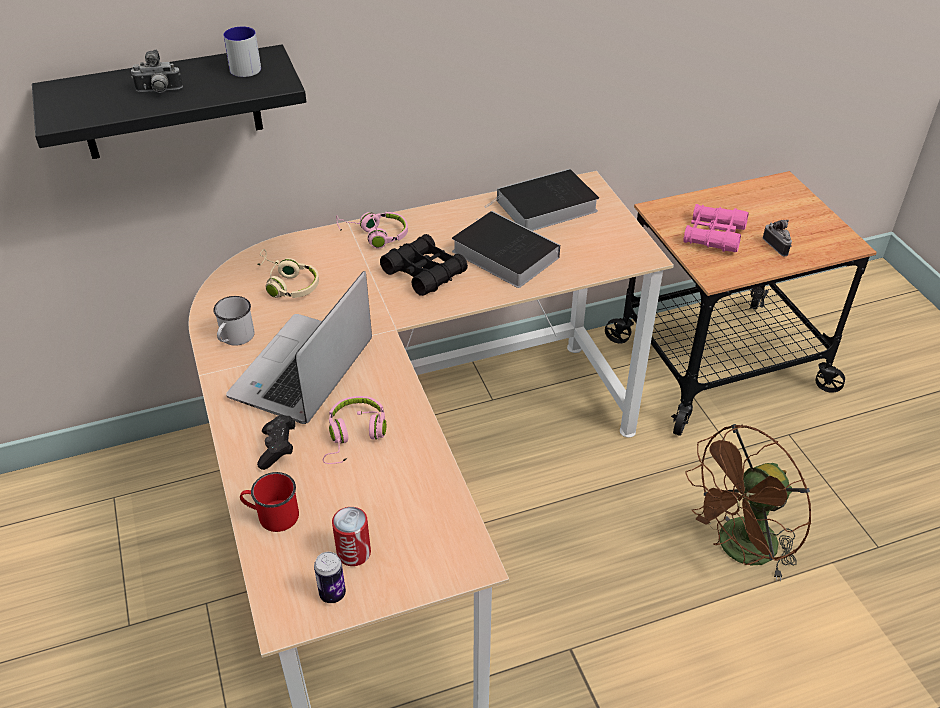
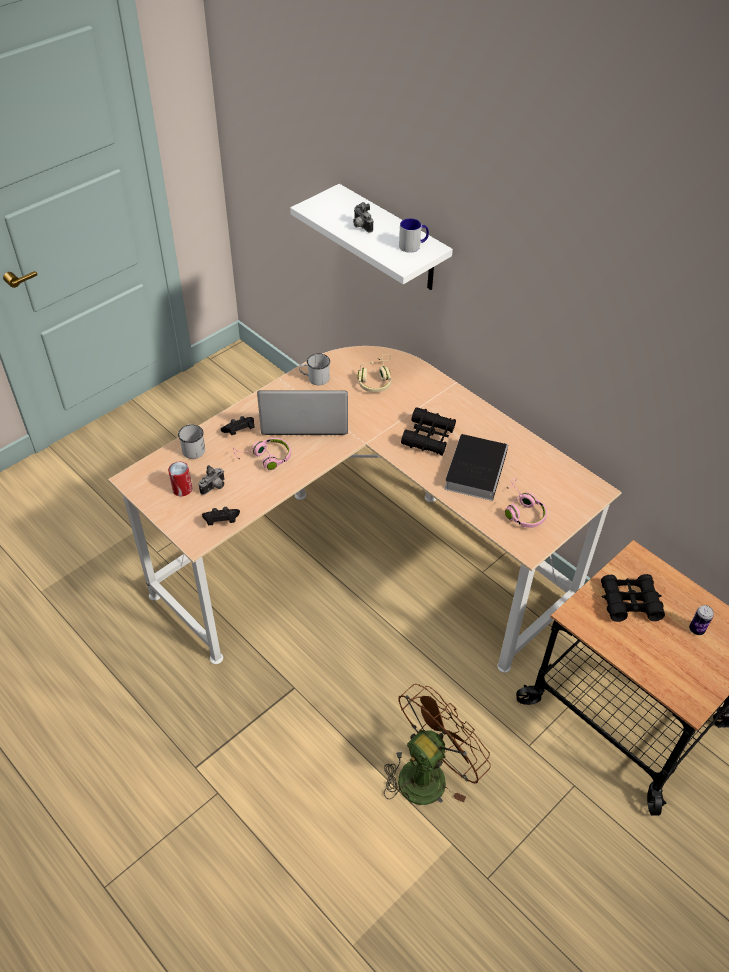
camera: 65 degrees right, 5 degrees up
black shelf [32,45,306,159] -> white shelf [290,184,453,290]
red mug [240,472,299,532] -> white mug [178,425,205,459]
can [314,552,346,603] -> can moved to [689,605,714,635]
pink headphones [336,212,408,248] -> pink headphones moved to [505,478,547,528]
book [485,169,599,231] -> none
pink binoculars [683,204,749,252] -> black binoculars [601,574,665,622]
brown fan [685,424,811,581] -> brown fan turned 105 degrees clockwise [384,684,491,805]
camera [763,220,792,256] -> camera moved to [199,465,224,495]
none -> black game controller [202,507,240,525]

